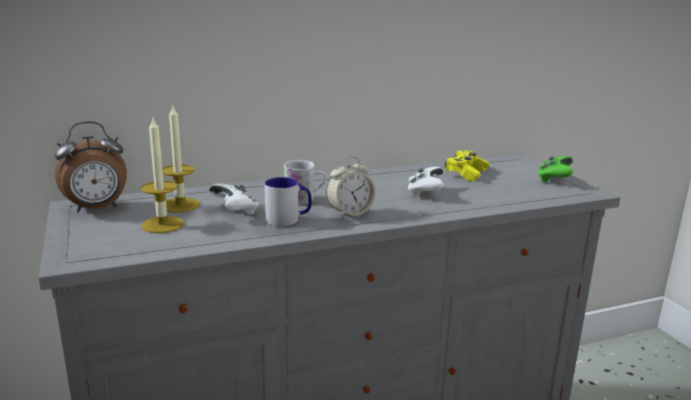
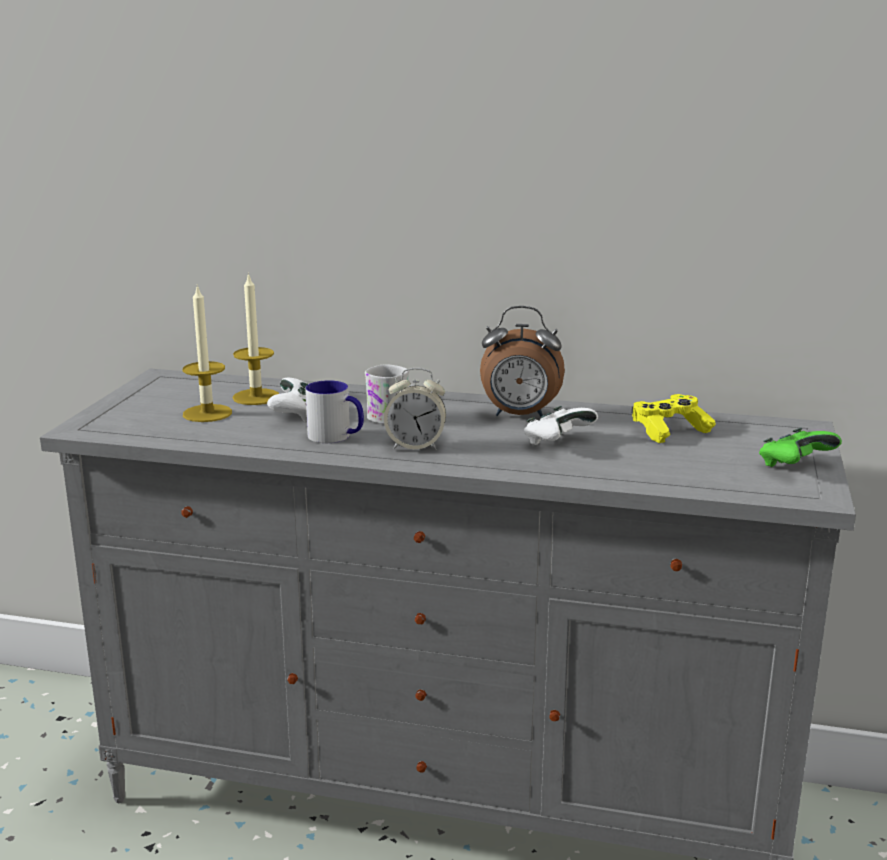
camera: 35 degrees right, 0 degrees up
alarm clock [55,121,127,213] -> alarm clock moved to [480,306,565,417]

